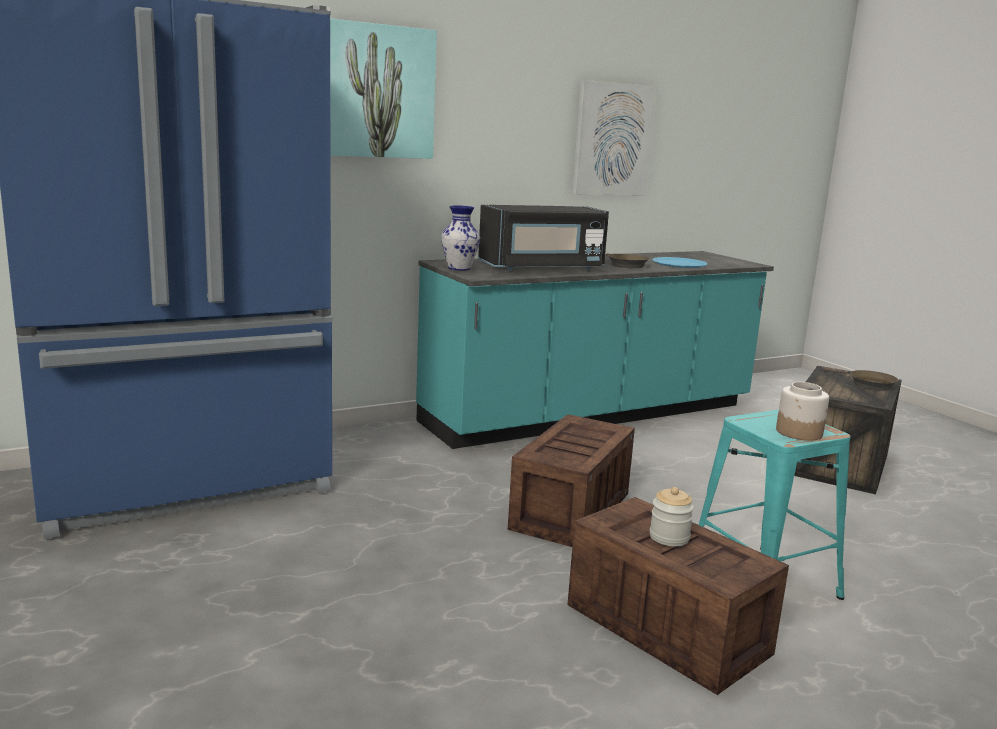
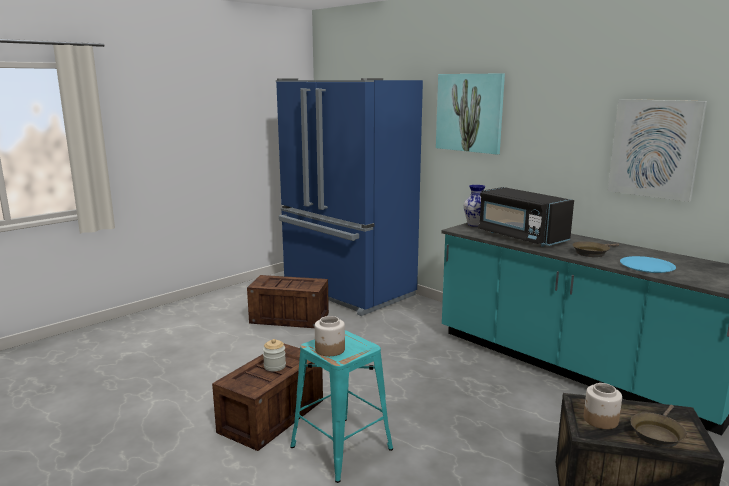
camera: 75 degrees right, 0 degrees up
crate [508,414,635,547] -> crate moved to [247,275,329,328]
none -> jar [584,383,622,429]

